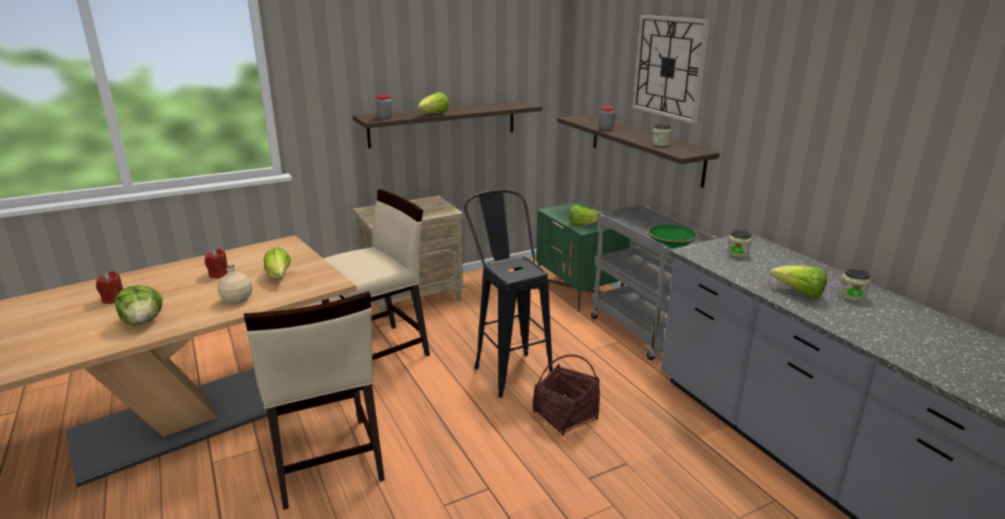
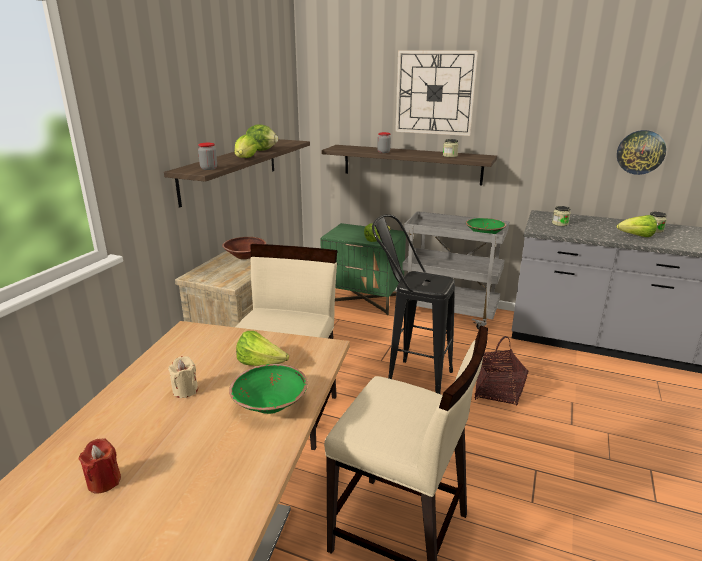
camera: 40 degrees left, 0 degrees up
lettuce [115,285,162,325] -> lettuce moved to [246,124,278,151]
red candle [205,248,228,278] -> beige candle [168,356,198,398]
beige bottle [217,263,253,305] -> green bowl [229,364,308,414]
none -> brown bowl [222,237,266,259]
none -> wall clock [617,130,666,175]

